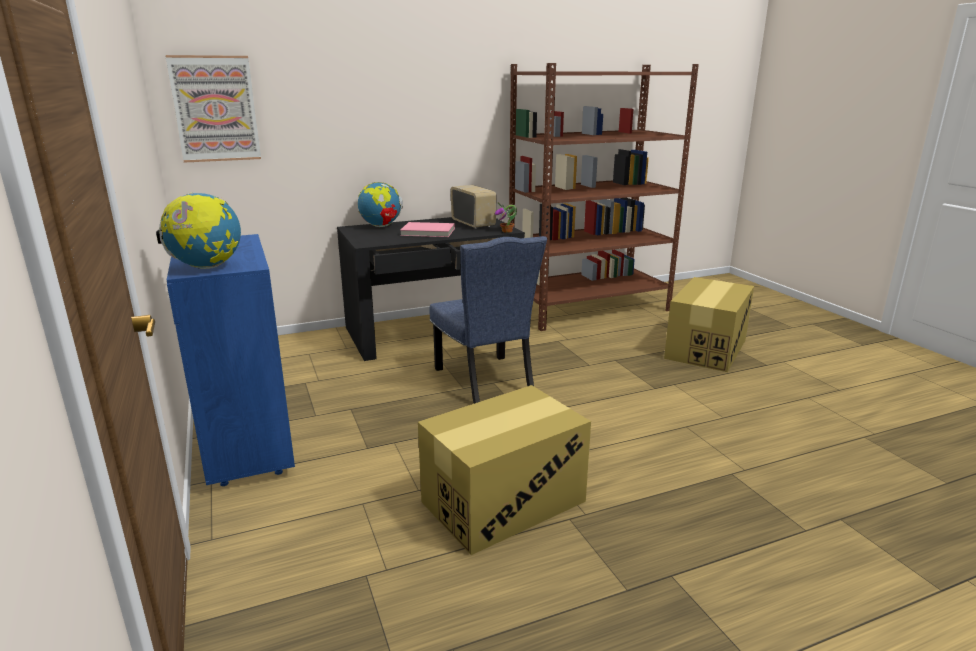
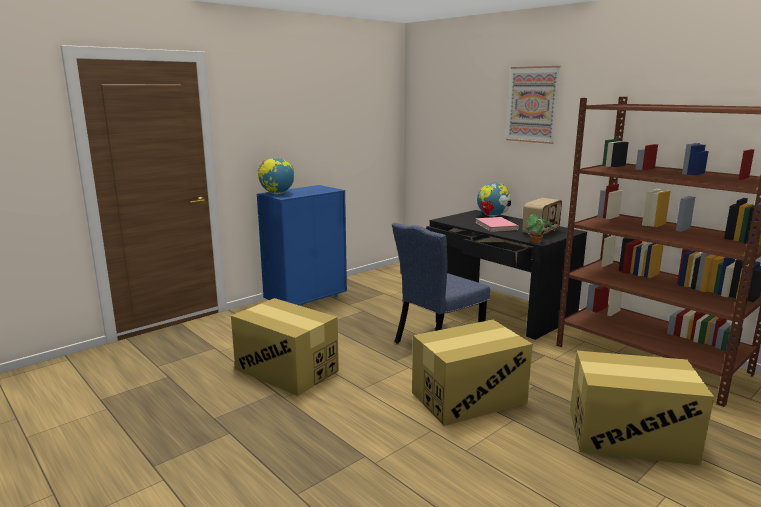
camera: 70 degrees right, 5 degrees down
picture [166,55,261,163] -> picture moved to [506,66,561,144]
none -> cardboard box [412,320,533,426]

